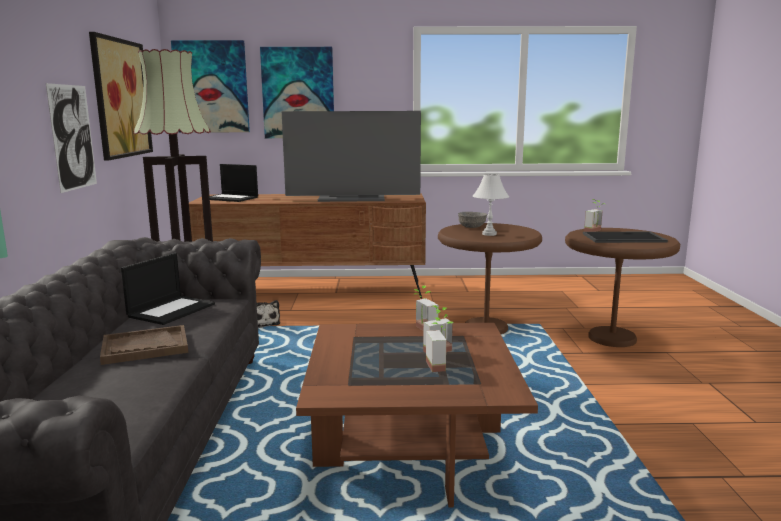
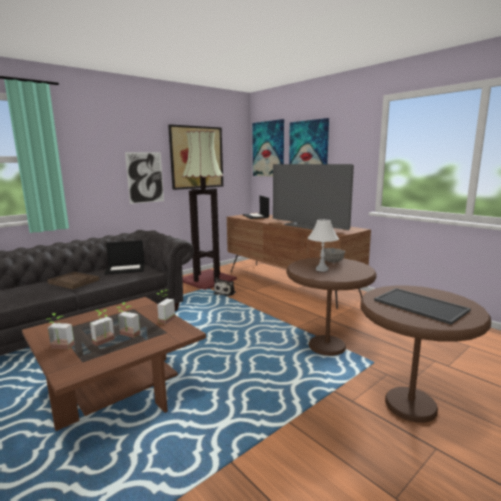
camera: 50 degrees right, 0 degrees up
potted plant [584,199,603,232] -> potted plant moved to [46,313,75,349]

